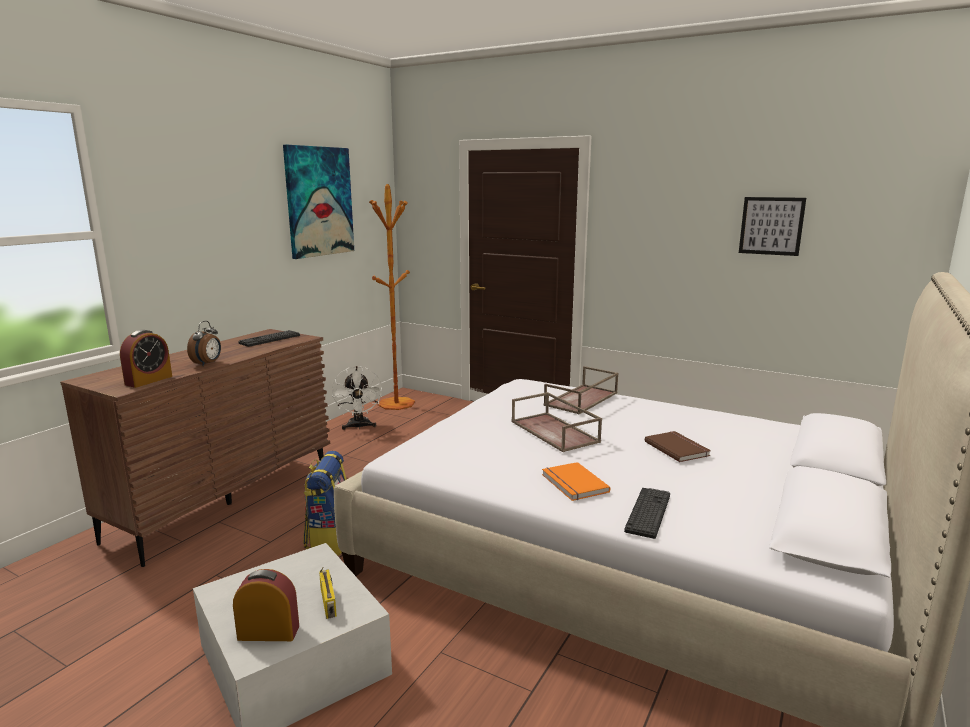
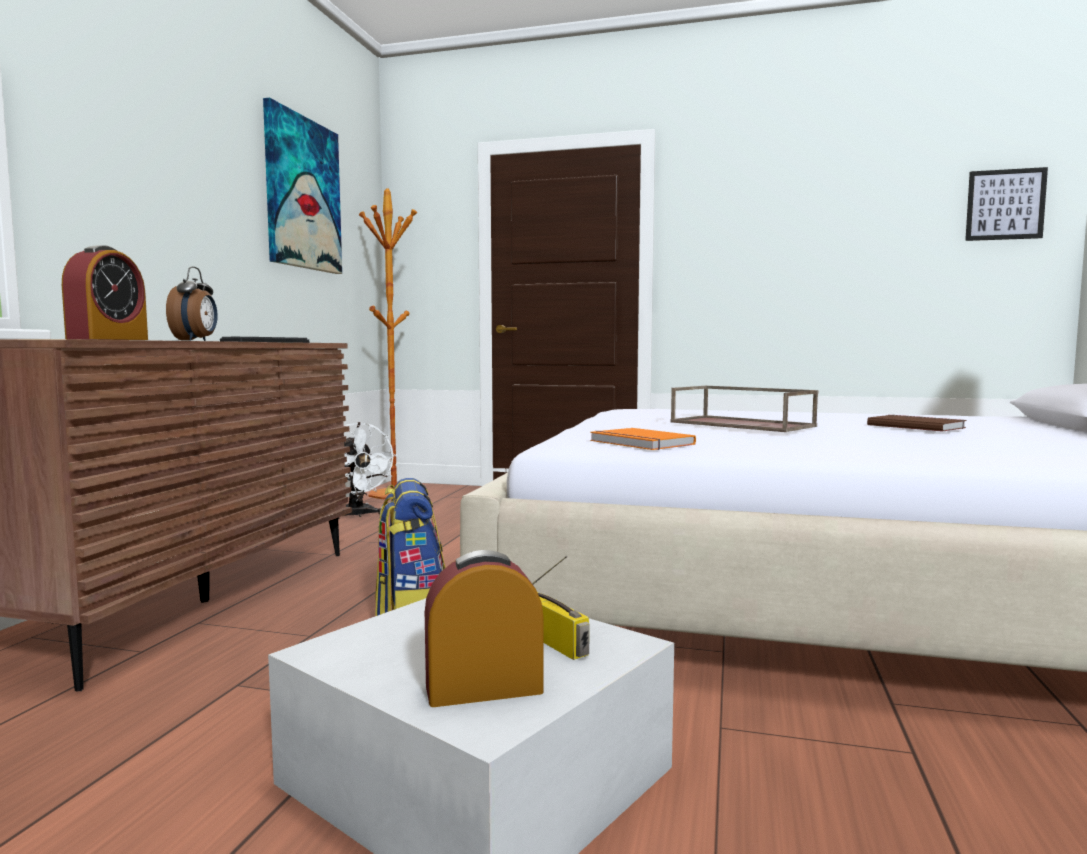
camera: 15 degrees left, 10 degrees down
orange book [542,462,610,501] -> orange book moved to [590,428,696,450]
brown tray [544,366,618,414] -> none
keyboard [624,488,670,539] -> none
picture [739,197,806,256] -> picture moved to [965,167,1048,241]

